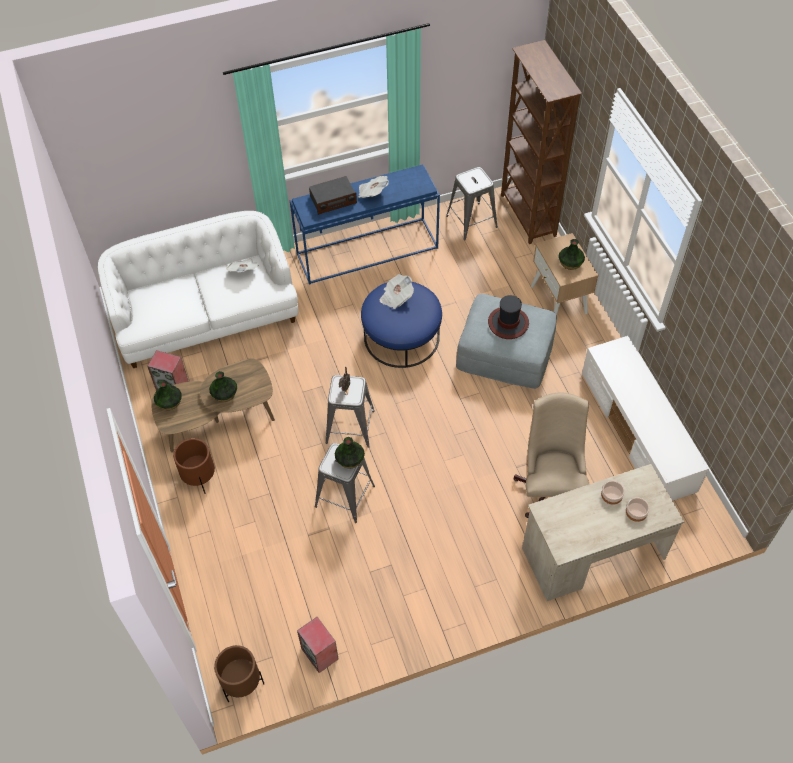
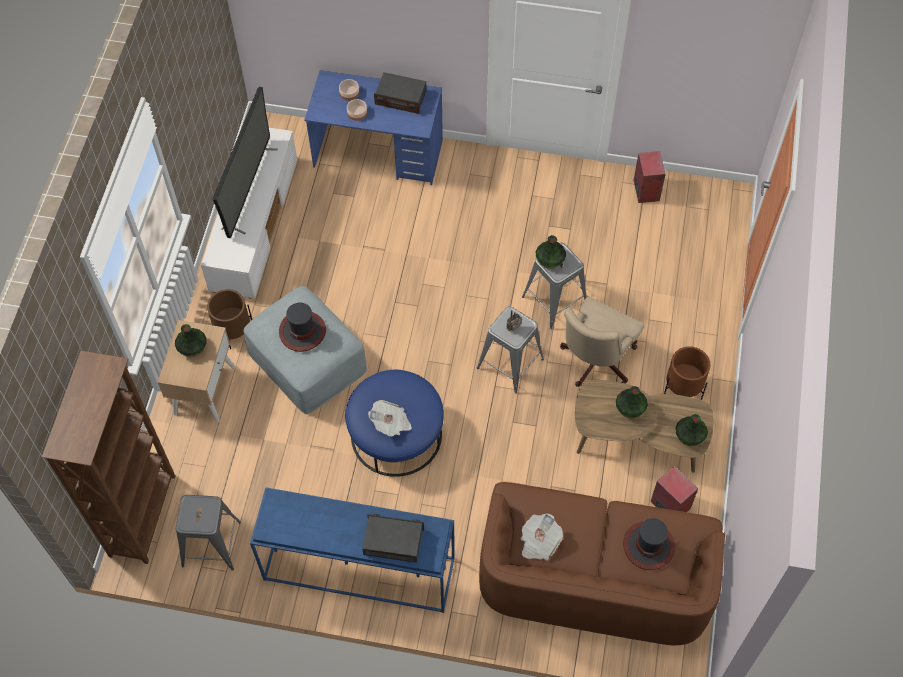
camera: 150 degrees left, 5 degrees up
white sofa [98,211,298,368] -> brown sofa [479,482,725,645]
brown planter [214,645,264,702] -> brown planter moved to [207,289,252,349]
newspaper [359,176,389,198] -> none
beige office chair [514,392,589,518] -> beige office chair moved to [560,296,644,387]
beige desk [522,464,684,601] -> blue desk [305,70,443,185]
none -> television [213,87,278,238]
none -> radio [374,72,427,114]
none -> hat [623,518,675,570]

